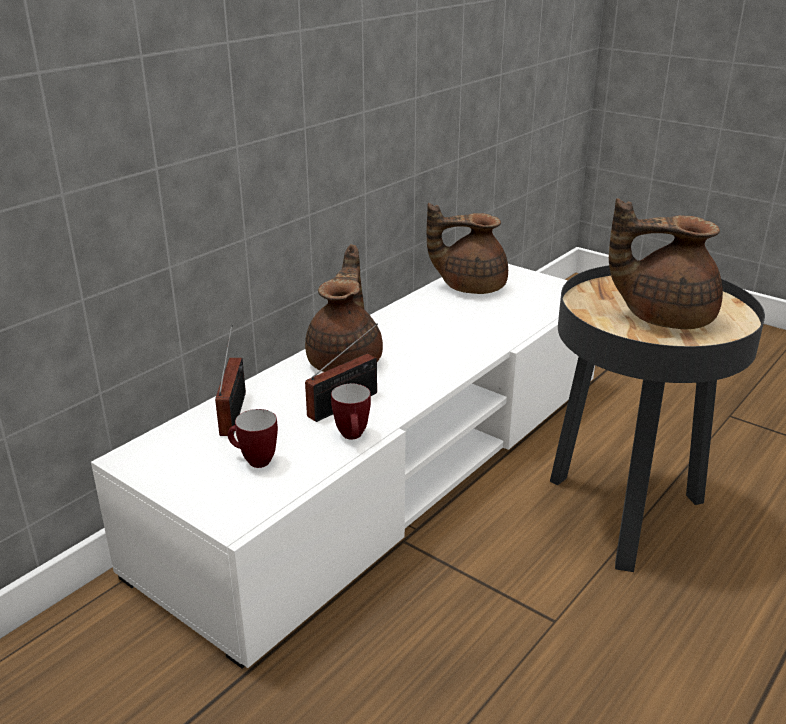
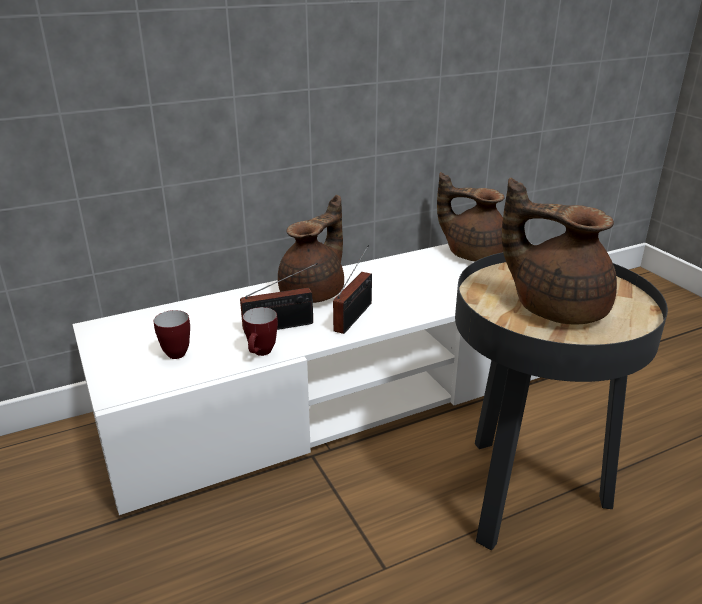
camera: 25 degrees right, 0 degrees up
radio [215,325,246,436] -> radio moved to [333,245,372,334]

